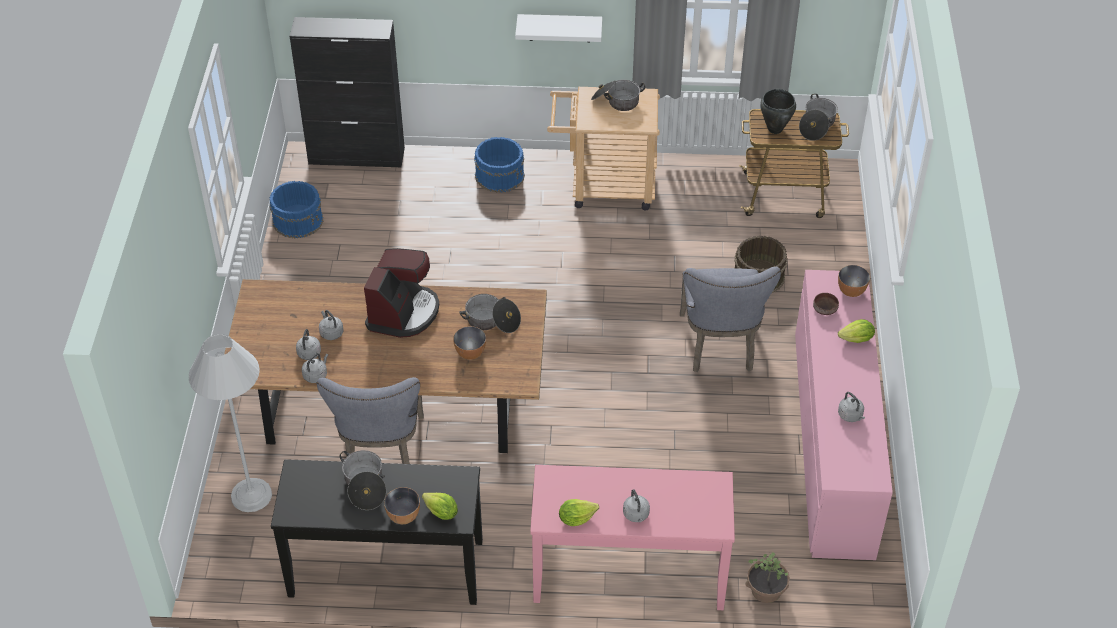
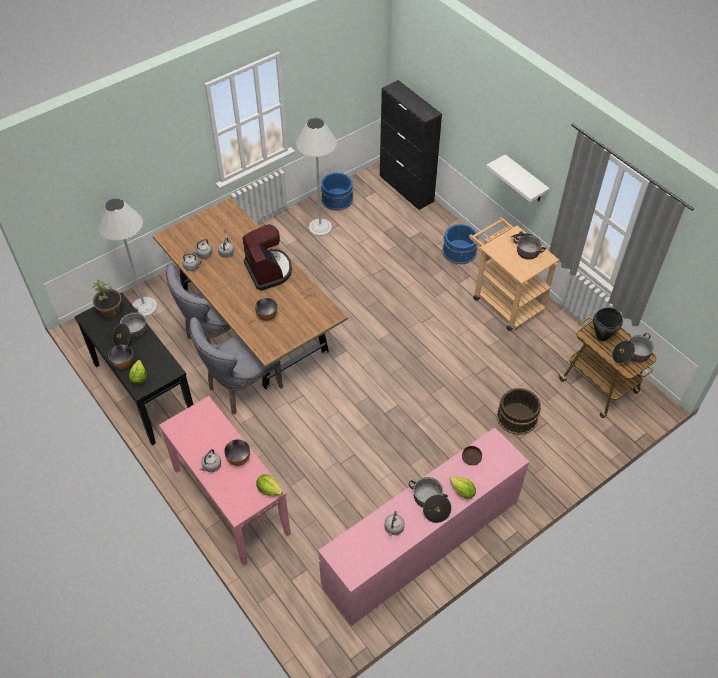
camera: 50 degrees right, 5 degrees up
coffee machine [364,248,439,338] -> coffee machine turned 90 degrees counterclockwise [243,224,292,291]
cooking pot [459,294,521,333] -> cooking pot moved to [409,477,451,523]
lettuce [559,499,599,526] -> lettuce moved to [256,474,283,496]
grey chair [680,267,781,372] -> grey chair moved to [189,317,283,414]
potted plant [746,552,790,603] -> potted plant moved to [92,280,122,317]
bowl [838,265,870,297] -> bowl moved to [224,439,250,466]
none -> white floor lamp [296,118,337,236]

